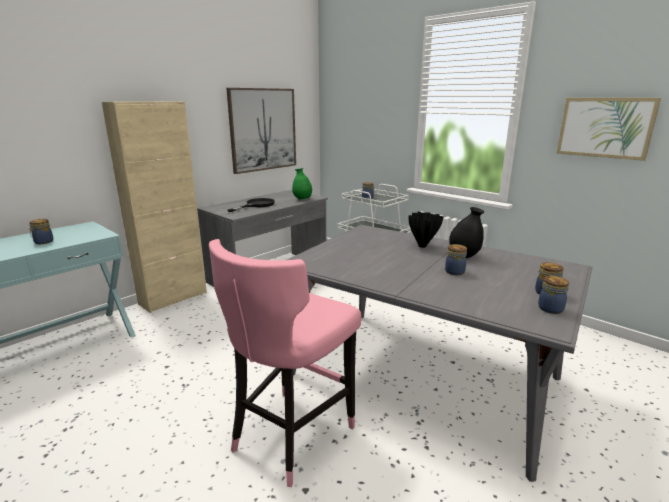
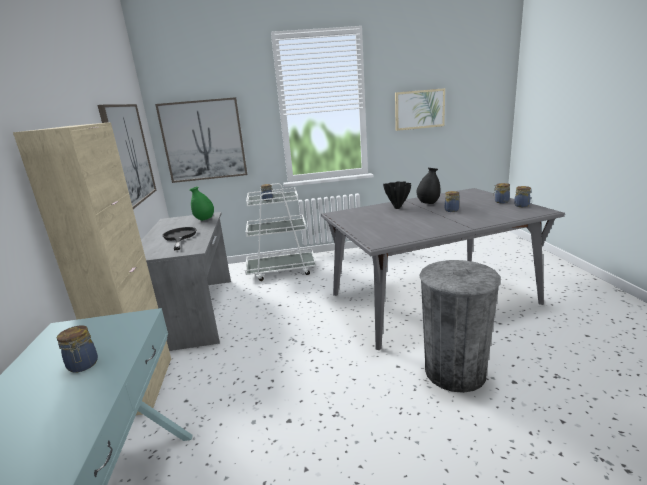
camera: 50 degrees left, 0 degrees up
pink stool [209,239,362,487] -> grey trash can [419,260,501,393]
none -> picture [155,97,247,183]

